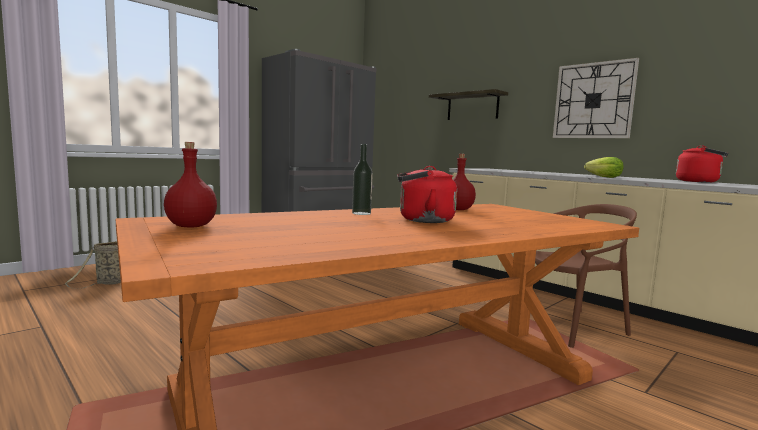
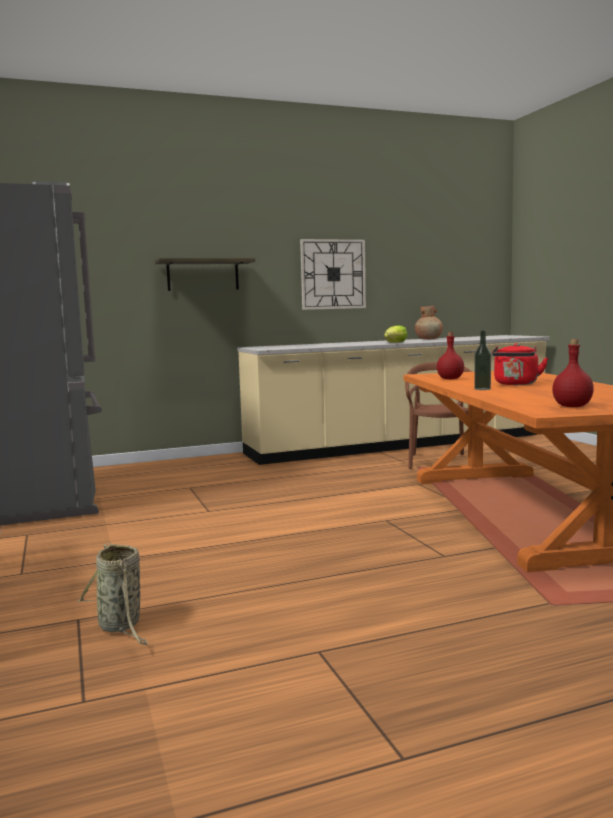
camera: 65 degrees left, 0 degrees up
red kettle [676,145,728,183] -> brown vase [415,306,443,339]

